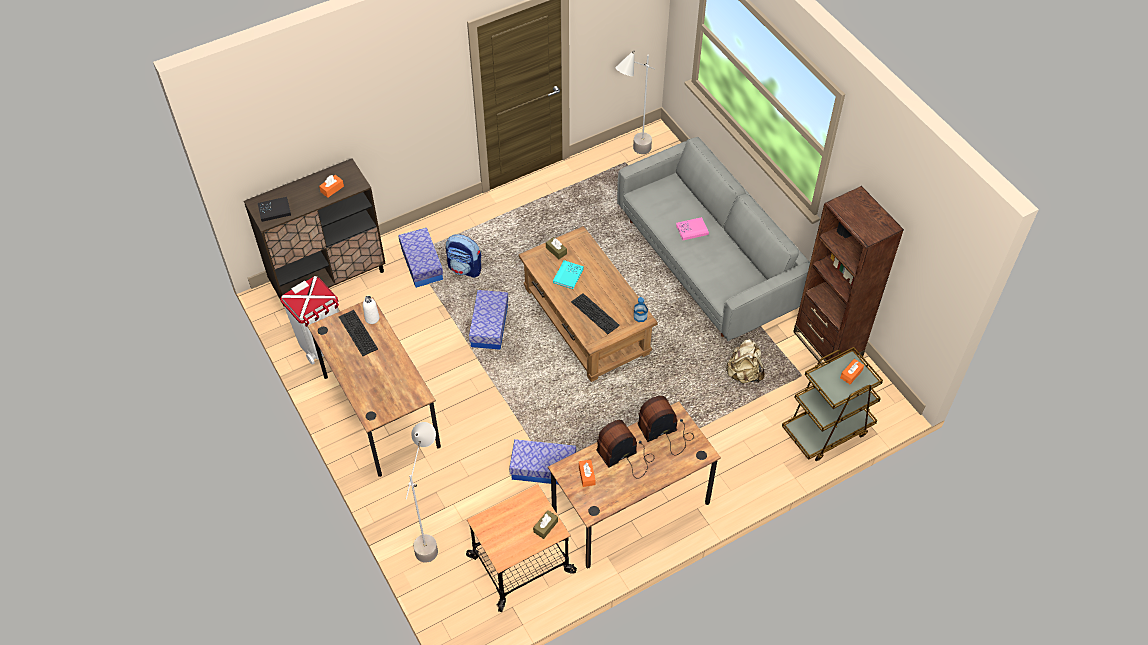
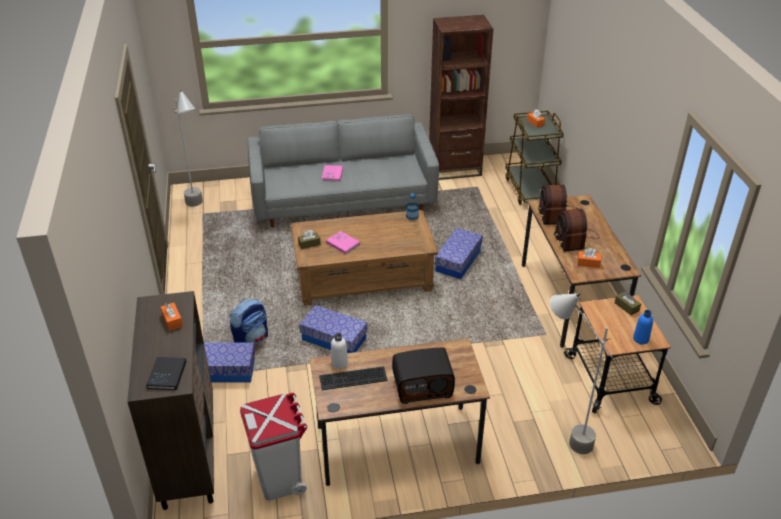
camera: 70 degrees left, 15 degrees down
storage box [509,439,576,485] -> storage box moved to [435,228,483,279]
turquoise book [553,260,584,289] -> pink book [326,231,360,254]
keyboard [571,293,620,334] -> none
beige backpack [726,339,765,384] -> none
none -> radio [392,348,455,404]
none -> blue bottle [633,310,653,344]

